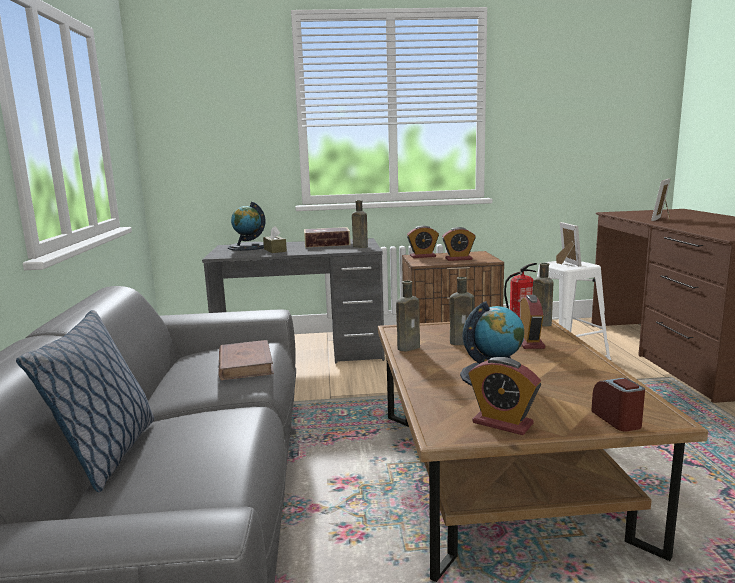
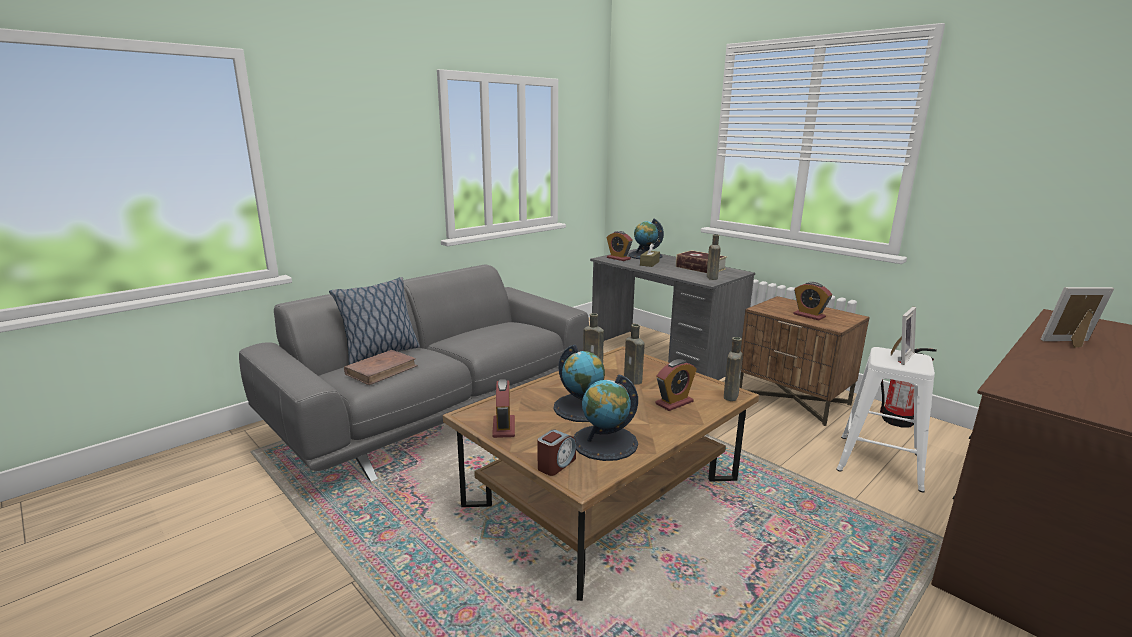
camera: 50 degrees right, 5 degrees up
brown book [218,340,274,380] -> brown book moved to [344,350,418,385]
alarm clock [407,226,439,258] -> alarm clock moved to [607,231,633,261]
none -> globe [574,374,638,461]

